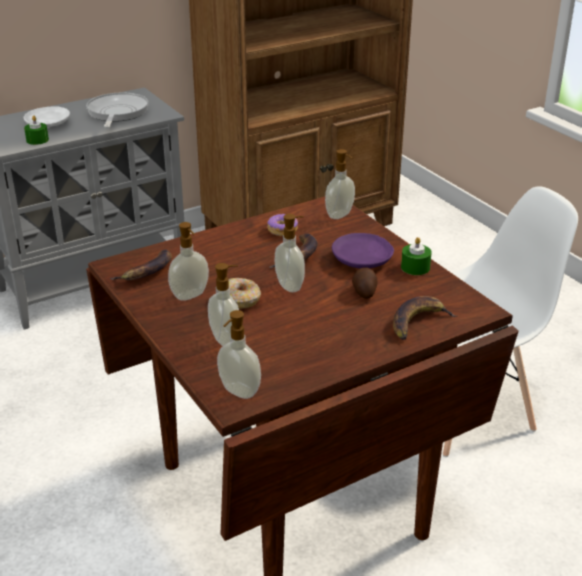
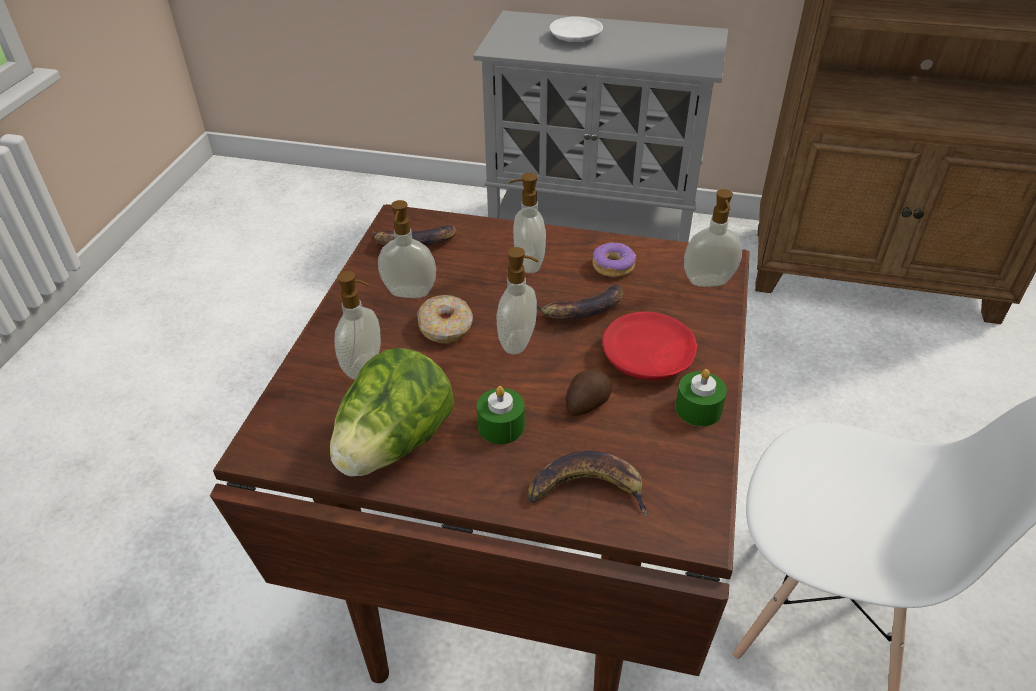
camera: 45 degrees right, 10 degrees up
green candle [24,115,49,145] -> green candle moved to [477,386,525,444]
frying pan [86,92,149,128] -> none
soap dispenser [217,310,261,399] -> soap dispenser moved to [509,173,546,273]
purple plate [332,233,394,268] -> red plate [602,312,697,380]
none -> lettuce [330,348,454,476]

